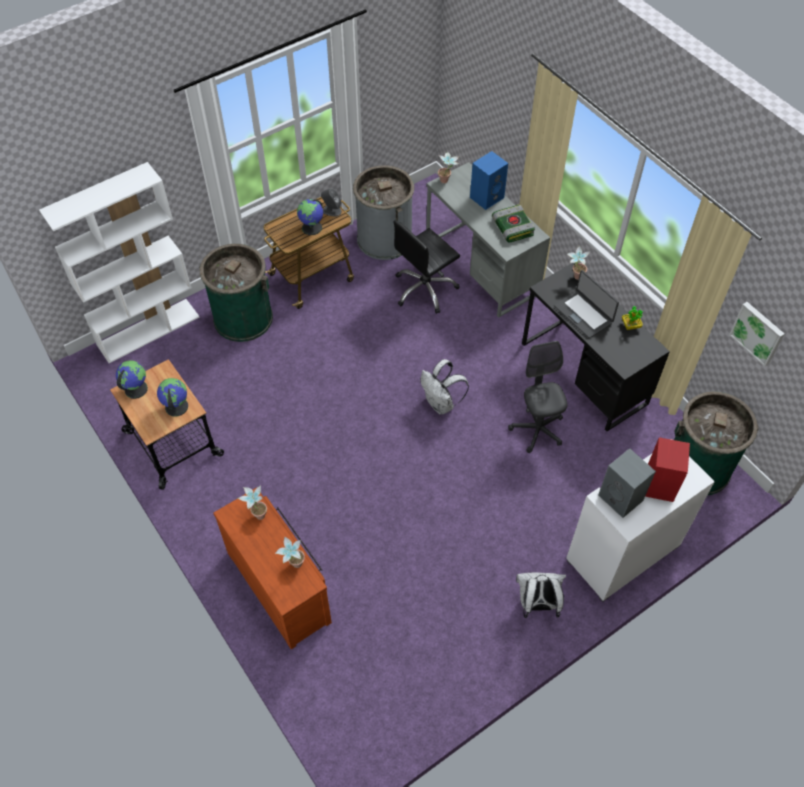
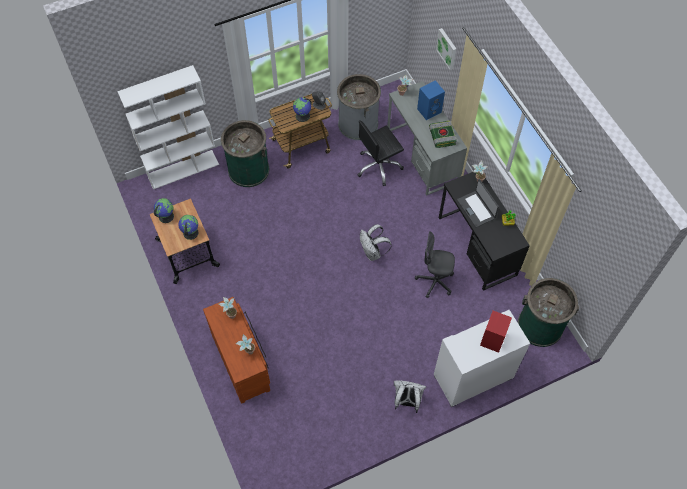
camera: 10 degrees right, 5 degrees up
grey office chair [508,341,568,453] -> grey office chair turned 75 degrees counterclockwise [415,231,455,298]
grey speaker [598,448,656,518] -> none
picture [729,302,784,366] -> picture moved to [436,28,456,70]

